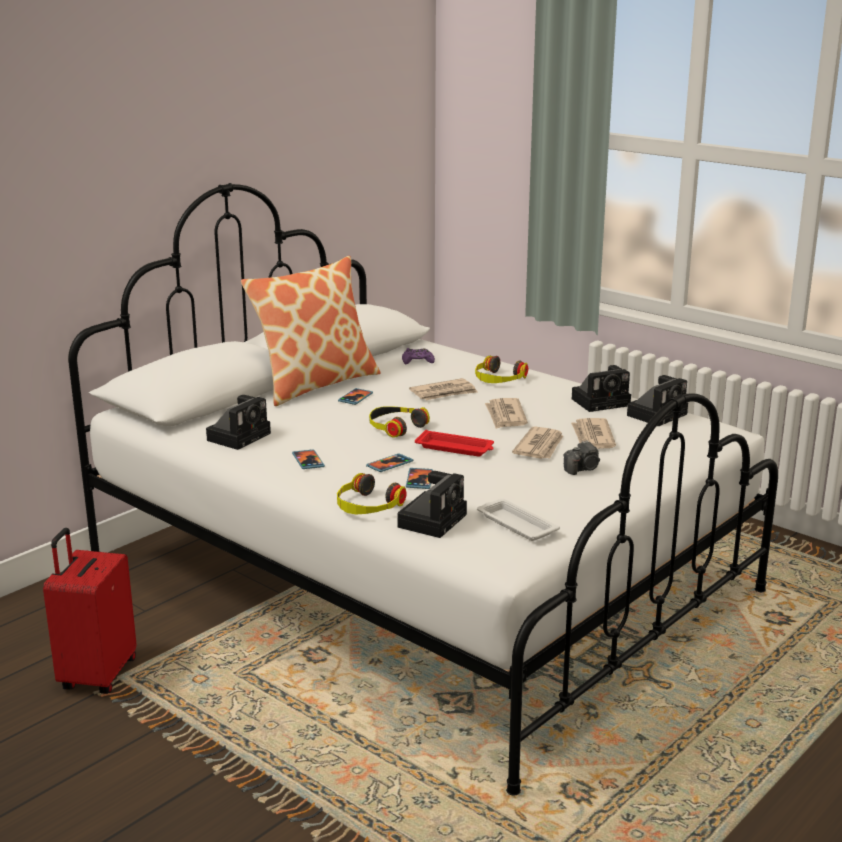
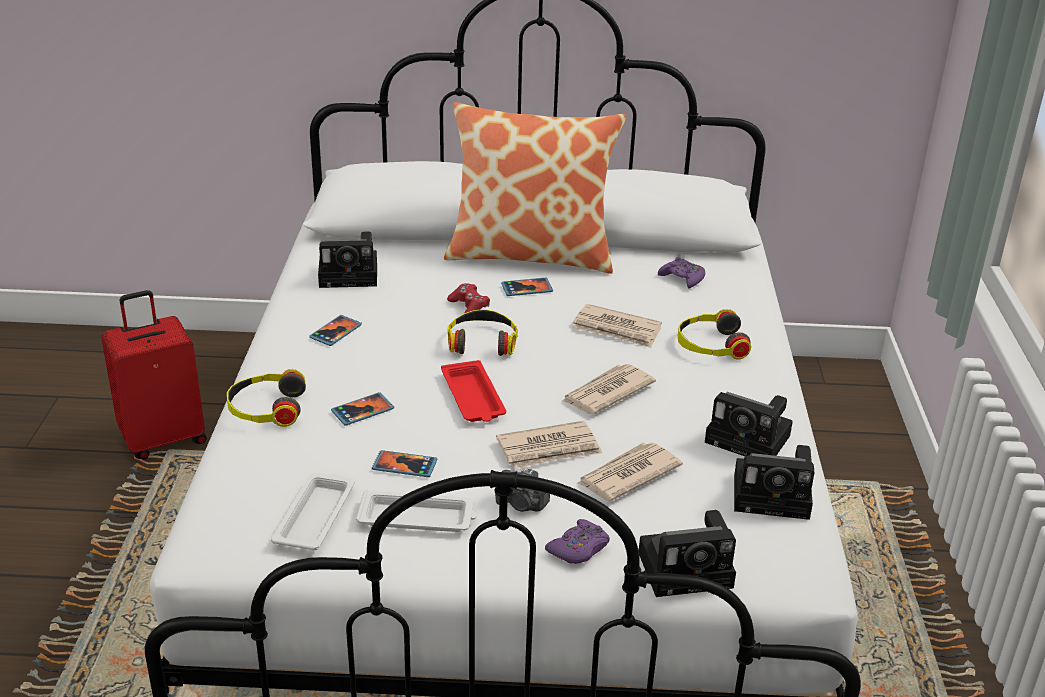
camera: 50 degrees right, 10 degrees up
phone [366,454,413,472] -> phone moved to [372,450,437,477]
camera [397,471,467,538] -> camera moved to [639,510,736,597]
none -> white tray [356,490,477,532]
none -> red game controller [447,283,490,313]
none -> purple game controller [545,519,610,564]

